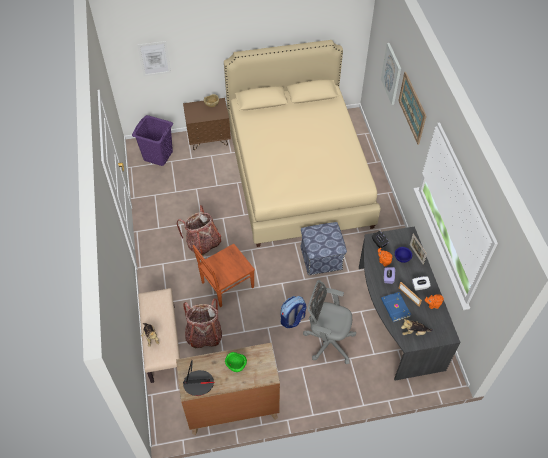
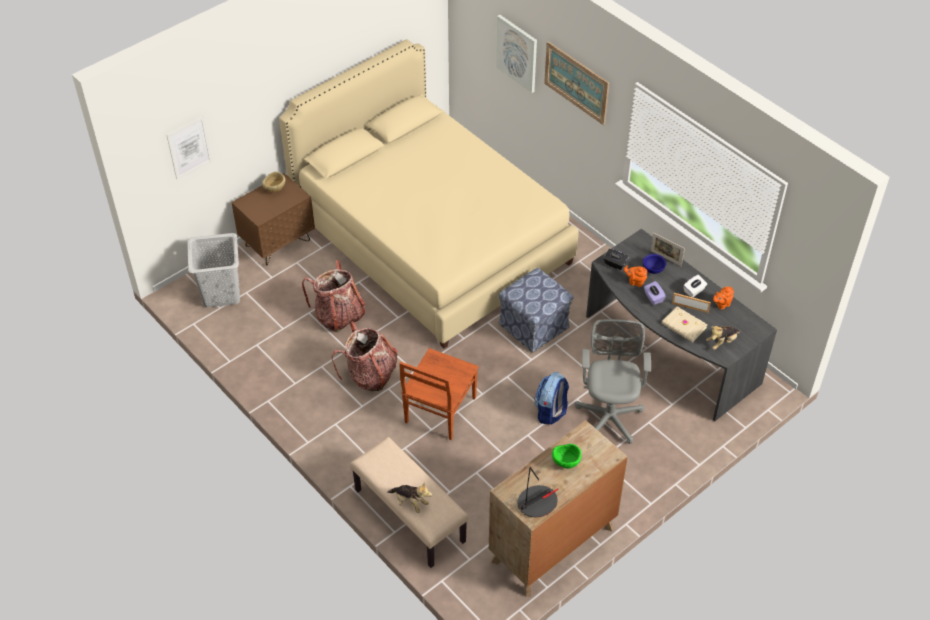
camera: 30 degrees left, 5 degrees down
purple laundry basket [132,115,173,166] -> grey laundry basket [187,233,240,308]
backpack [183,298,222,348] -> backpack moved to [302,260,365,332]
grey office chair [303,280,356,364] -> grey office chair turned 105 degrees clockwise [575,319,651,444]
blue book [381,292,411,322] -> beige book [662,307,707,342]

